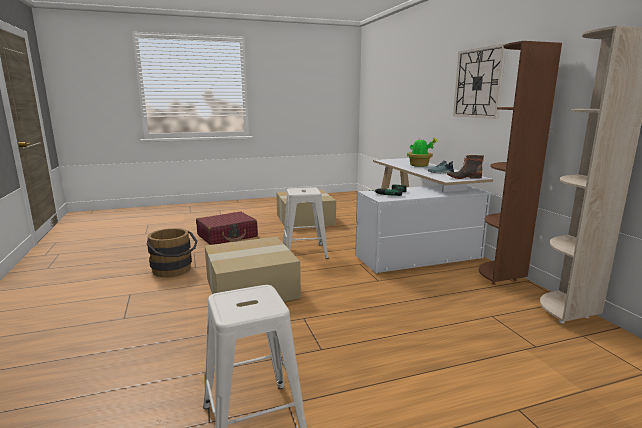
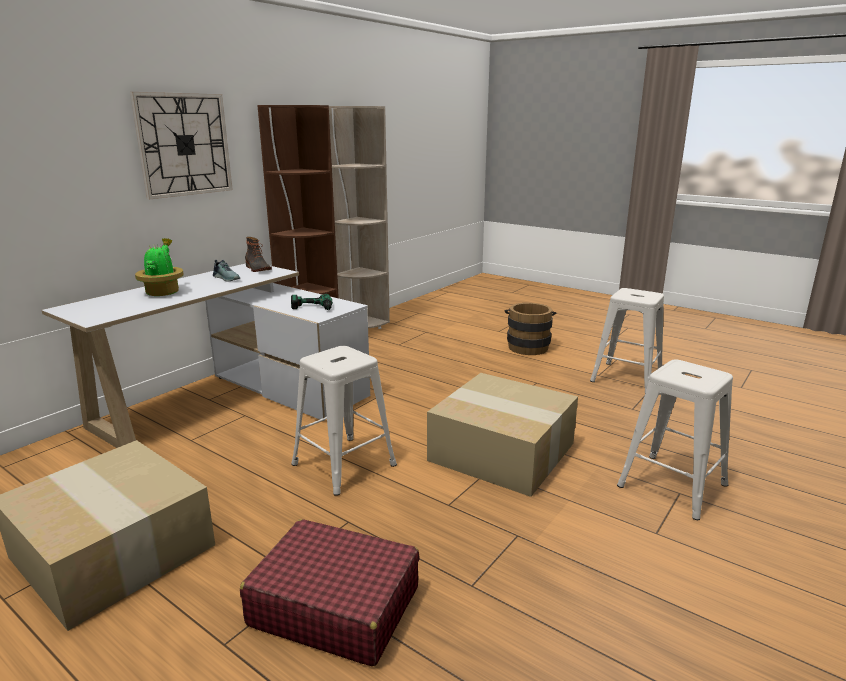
camera: 125 degrees left, 5 degrees up
brown bucket [147,228,197,277] -> brown bucket moved to [505,303,556,355]
none -> white stool [617,359,733,520]

